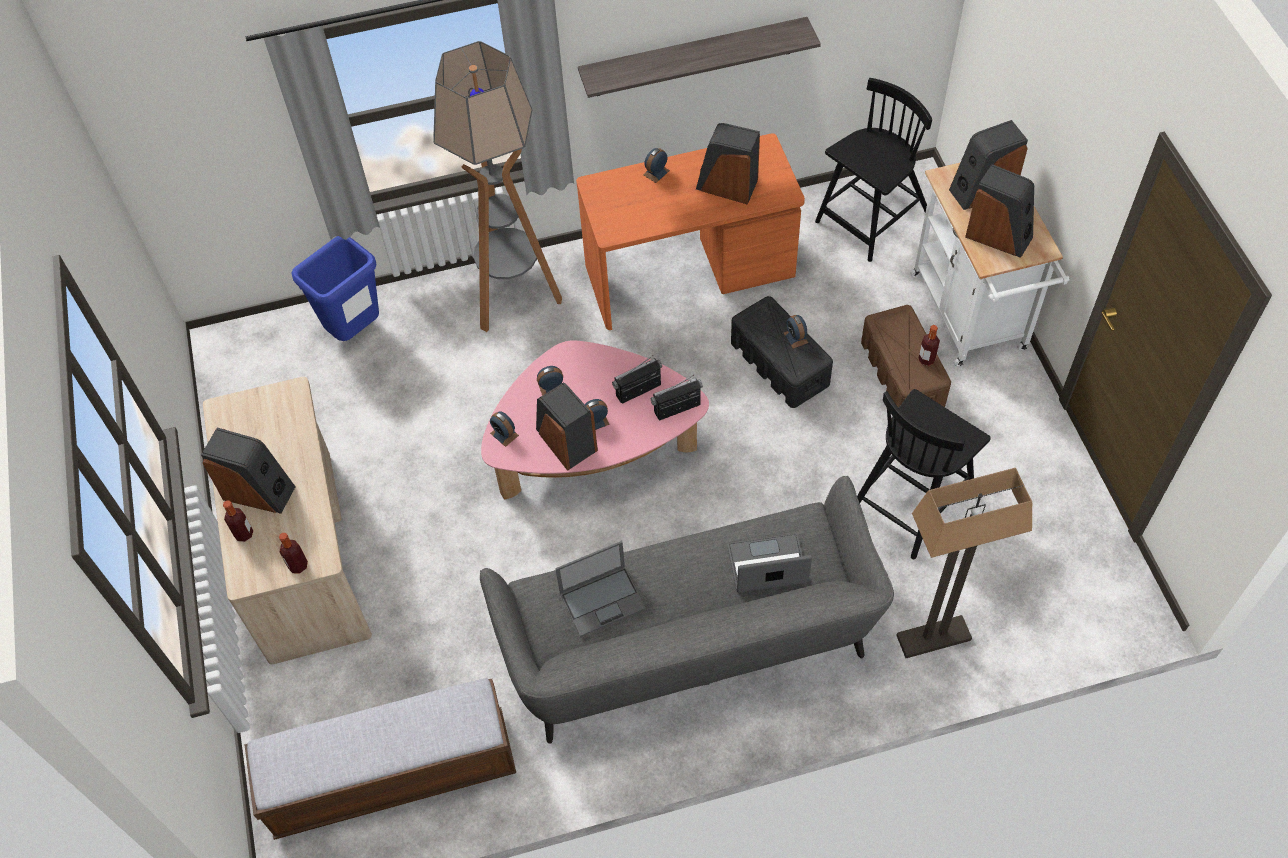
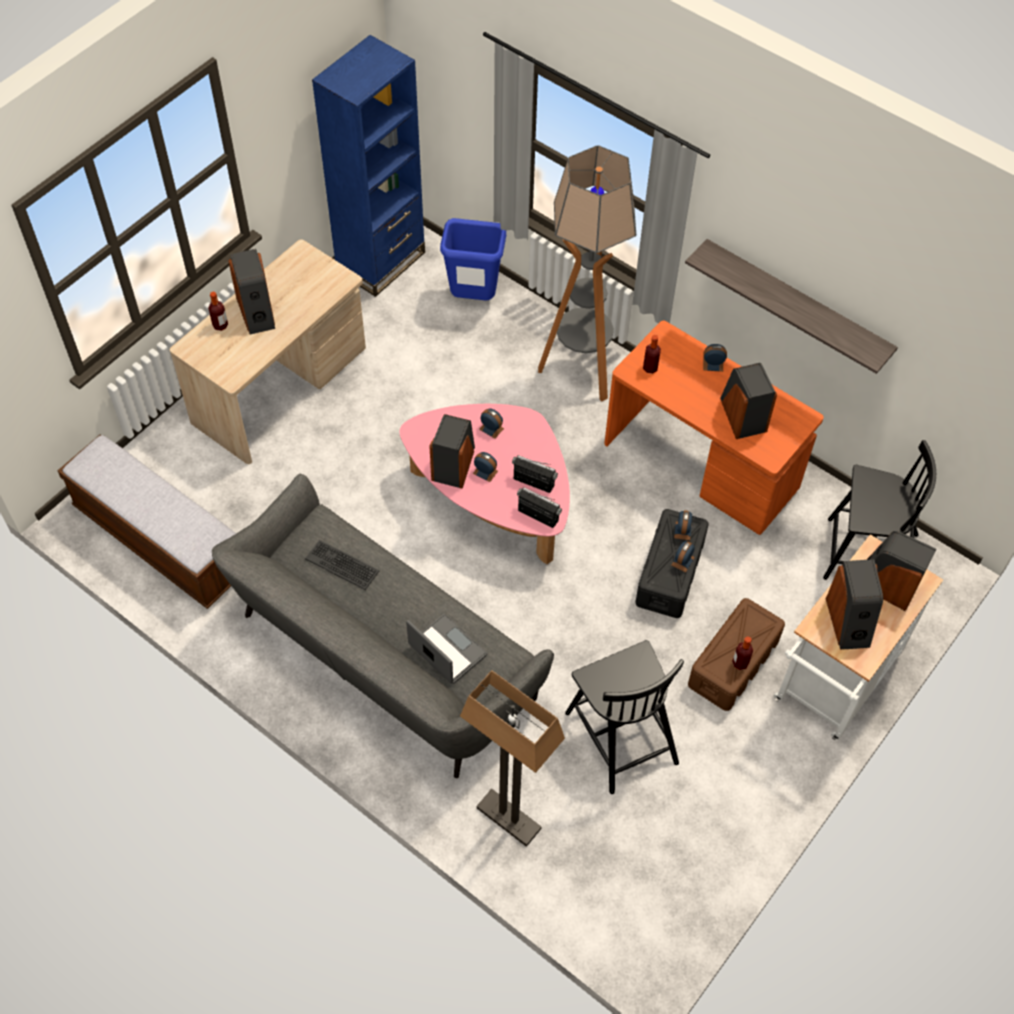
camera: 50 degrees right, 0 degrees up
bottle [279,533,308,573] -> bottle moved to [643,335,661,374]
alarm clock [490,411,519,447] -> alarm clock moved to [674,510,692,540]
laptop [555,541,646,637] -> keyboard [305,540,379,590]
black chair [857,389,991,559] -> black chair turned 120 degrees counterclockwise [565,640,684,794]
none -> blue bookcase [312,35,425,297]

